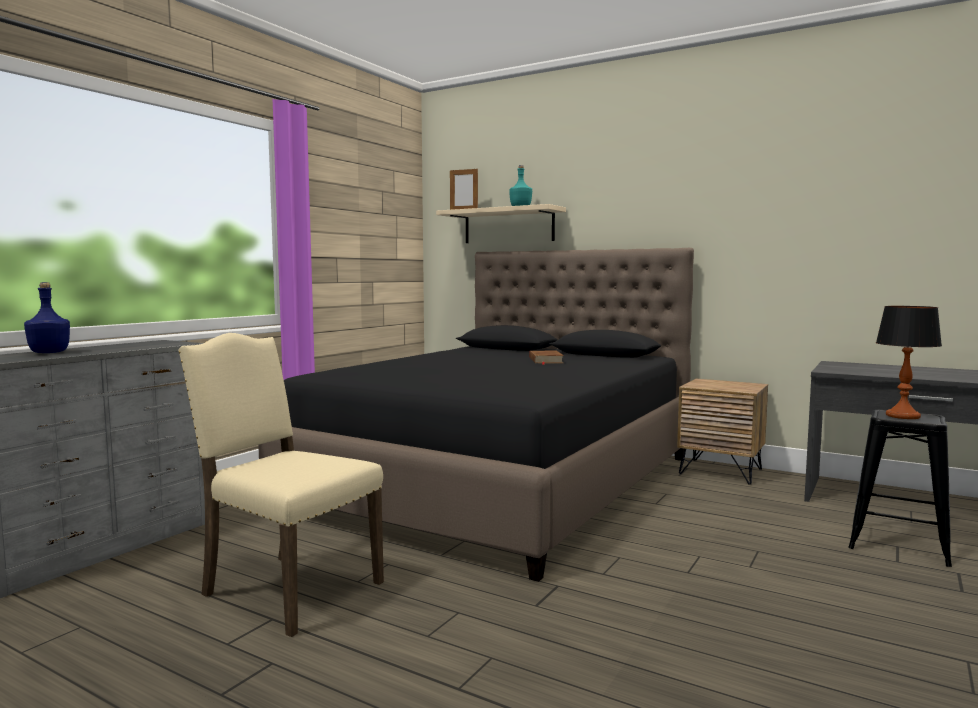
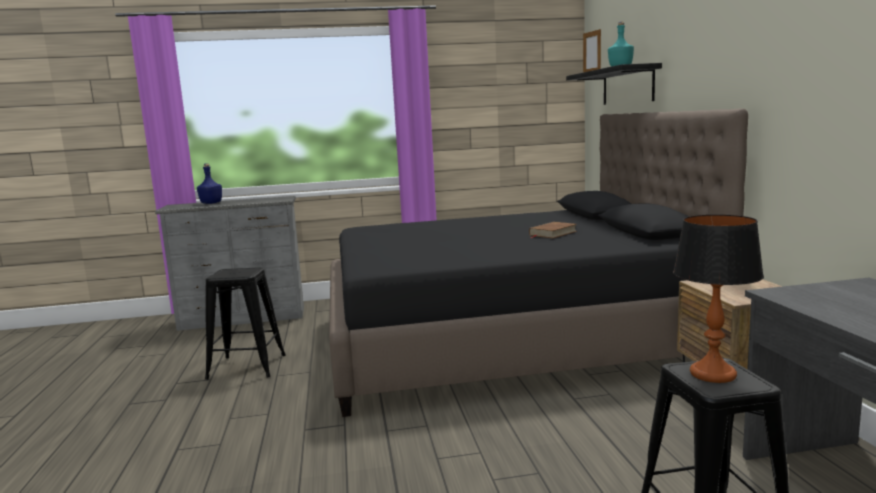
camera: 50 degrees right, 5 degrees up
beige chair [178,333,384,637] -> black stool [205,267,286,380]
beige shelf [436,204,566,243] -> black shelf [566,63,662,105]

